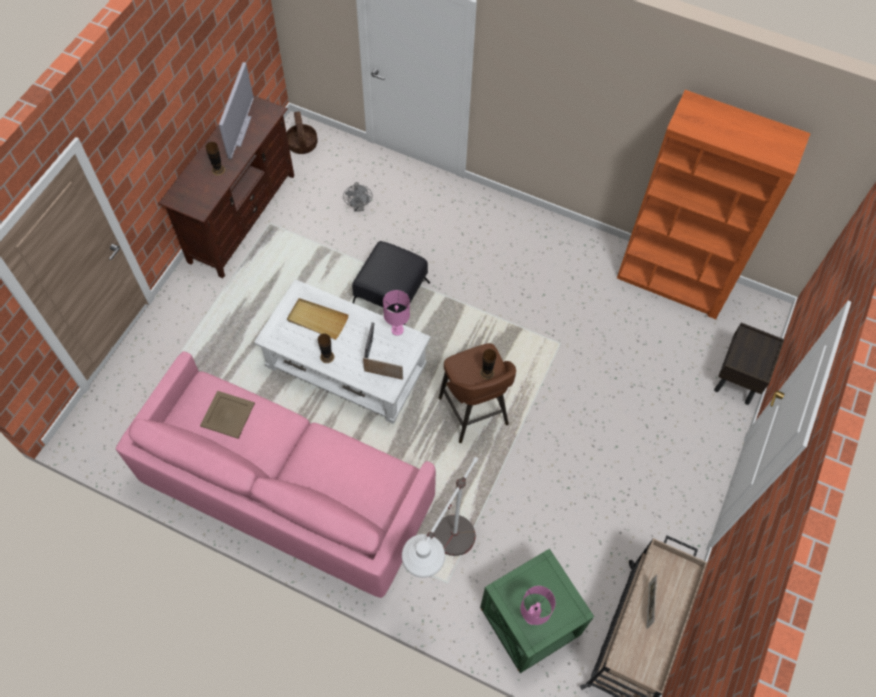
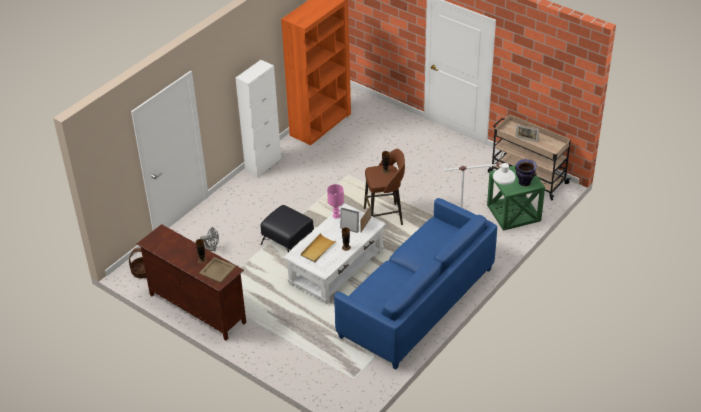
camera: 75 degrees left, 20 degrees down
pink sofa [116,351,436,598] -> blue sofa [334,198,497,370]
beige tray [200,391,255,439] -> beige tray moved to [199,257,236,283]
television [219,62,254,159] -> none
pink table lamp [521,586,556,625] -> vase [515,159,537,186]
brown nightstand [714,323,784,405] -> none
none -> white cabinet [236,60,281,177]

